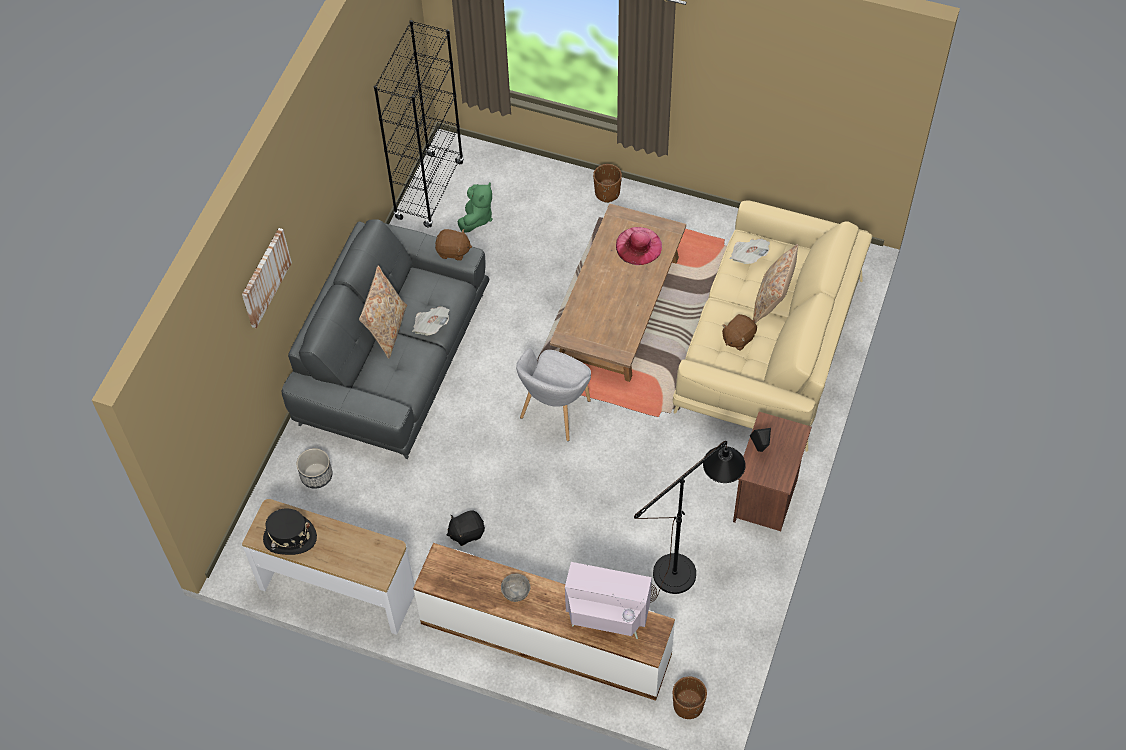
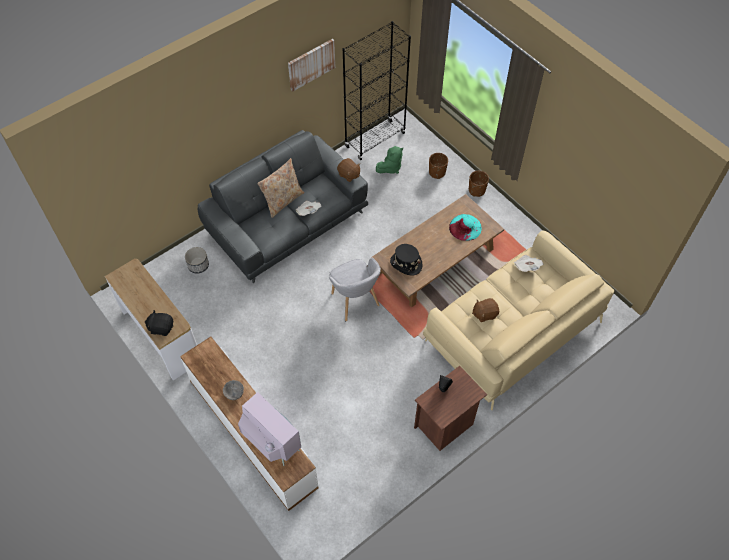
camera: 30 degrees right, 0 degrees up
picture [242,228,292,328] -> picture moved to [288,39,335,92]
black hat [263,509,317,555] -> black hat moved to [390,244,423,275]
black plush toy [447,510,485,546] -> black plush toy moved to [145,310,173,336]
grey armchair [516,348,591,441] -> grey armchair turned 90 degrees counterclockwise [329,258,381,322]
pink hat [616,227,662,265] -> turquoise hat [449,214,482,241]
black floor lamp [634,441,746,603] -> none
brown planter [673,677,707,719] -> brown planter moved to [429,153,448,179]
beige pillow [753,244,798,323] -> none

